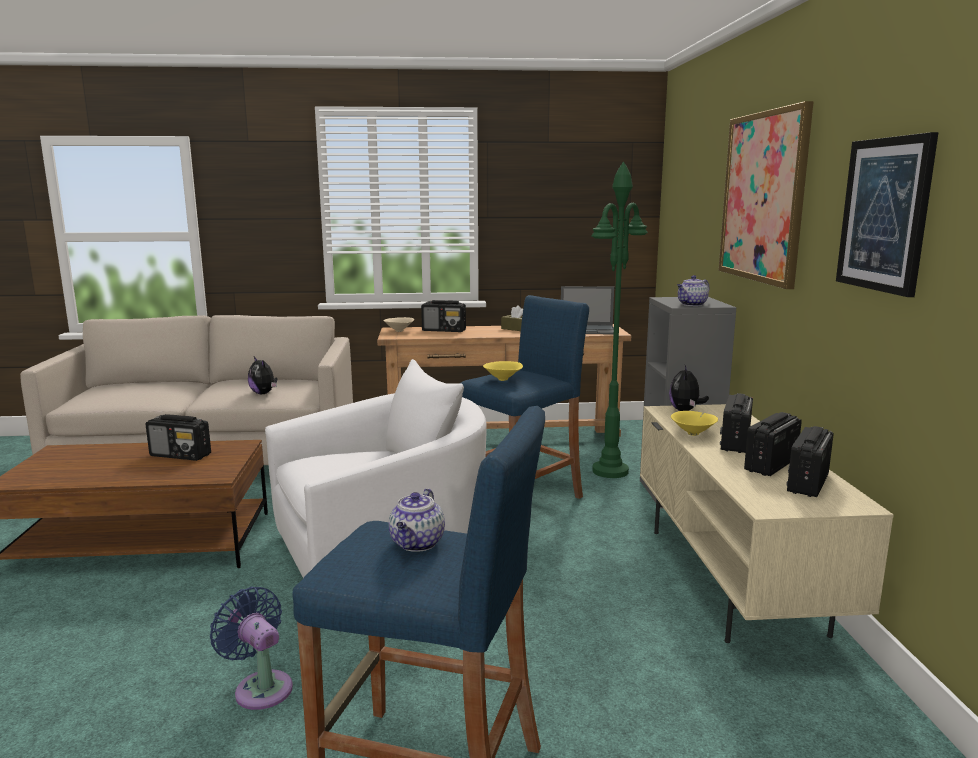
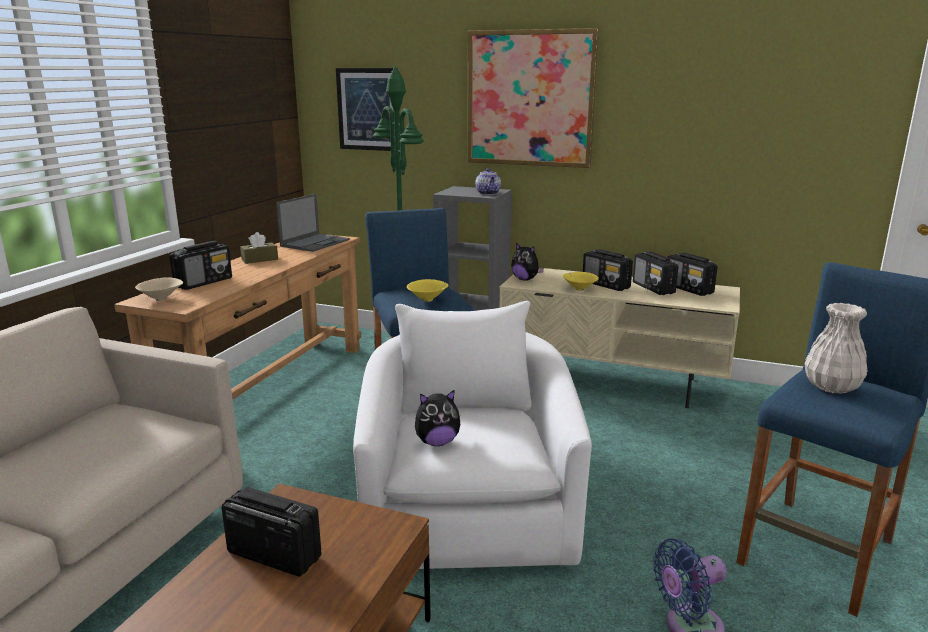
camera: 65 degrees left, 5 degrees up
radio [146,414,211,461] -> radio turned 105 degrees counterclockwise [222,487,322,577]
plush toy [248,357,277,394] -> plush toy moved to [415,390,460,446]
teapot [389,488,445,552] -> white vase [804,303,867,394]
picture [836,132,939,297] -> picture moved to [336,68,398,151]

